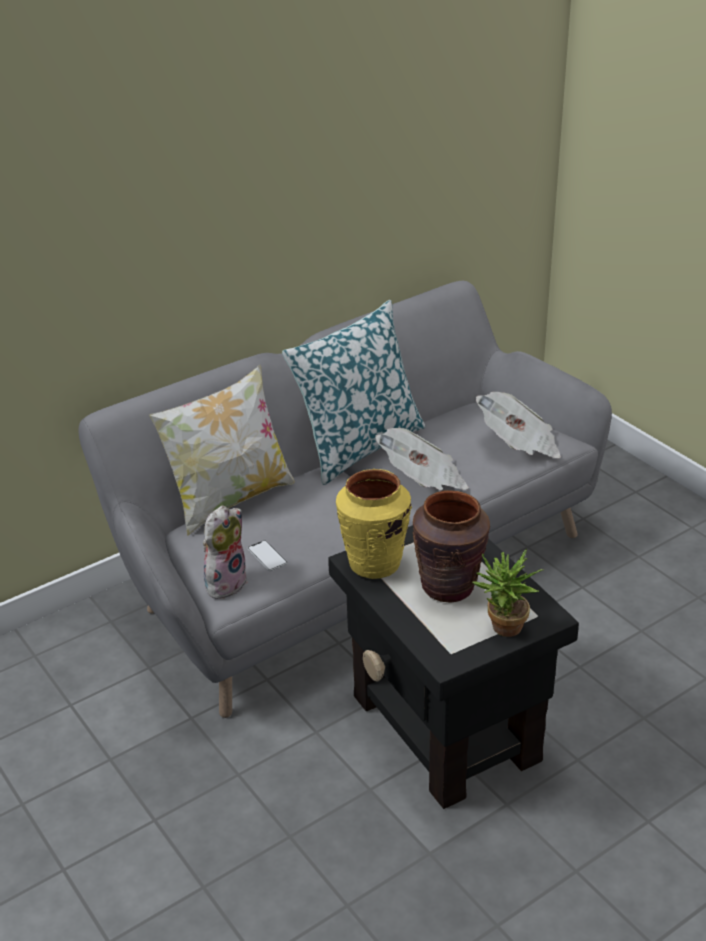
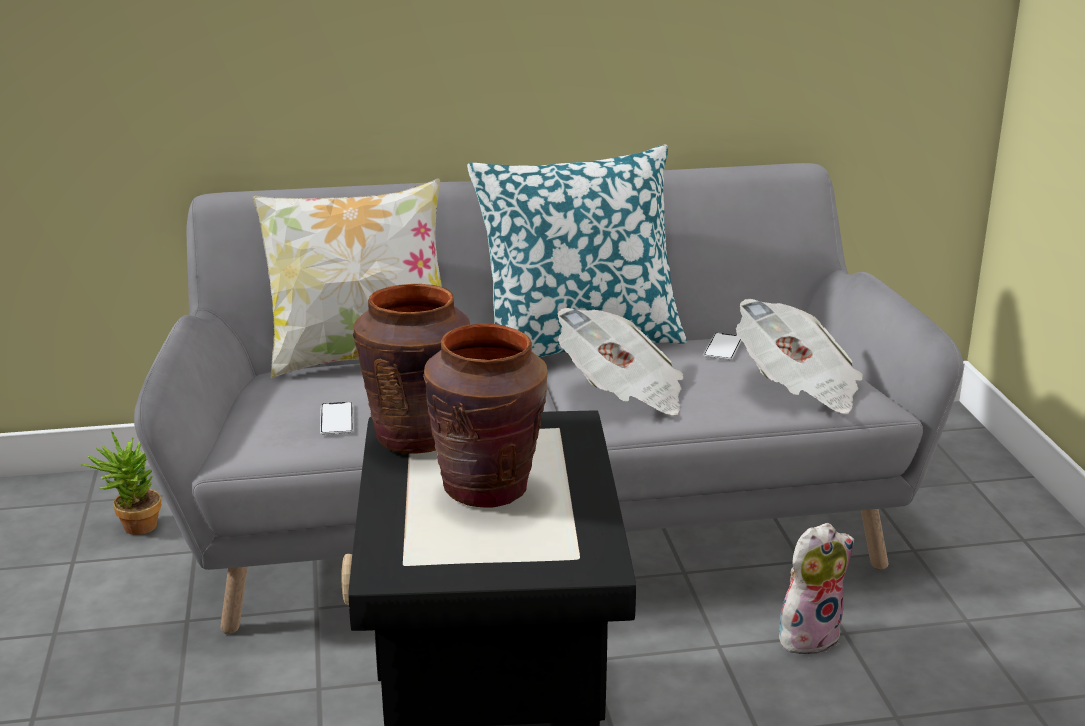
camera: 25 degrees right, 10 degrees down
plush toy [203,505,248,599] -> plush toy moved to [779,523,854,654]
yellow vase [336,469,412,579] -> brown vase [353,284,470,453]
potted plant [472,549,543,637] -> potted plant moved to [80,431,161,535]
none -> phone [703,333,742,360]

